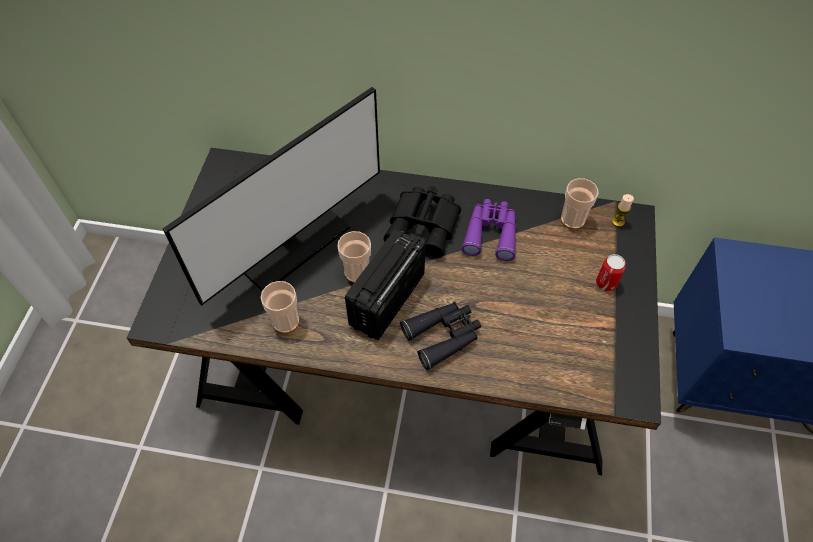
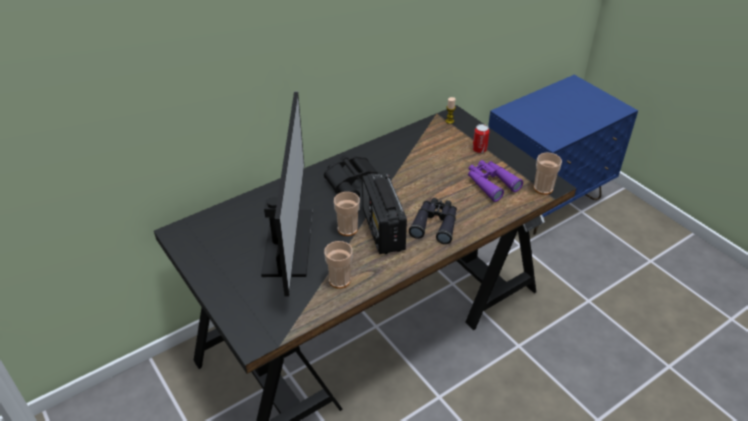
camera: 45 degrees left, 15 degrees down
purple binoculars [462,199,516,261] -> purple binoculars moved to [468,160,523,202]
cup [561,178,599,230] -> cup moved to [534,153,562,195]

